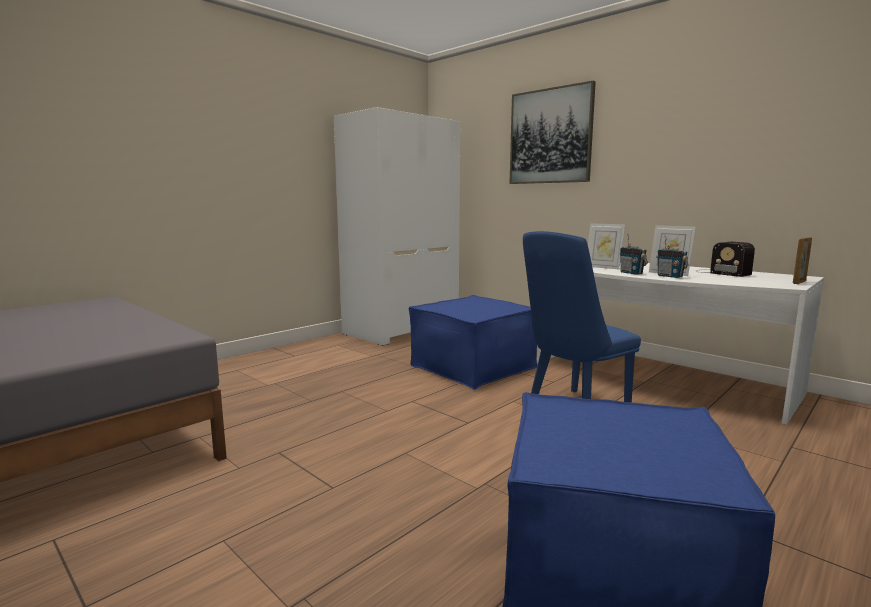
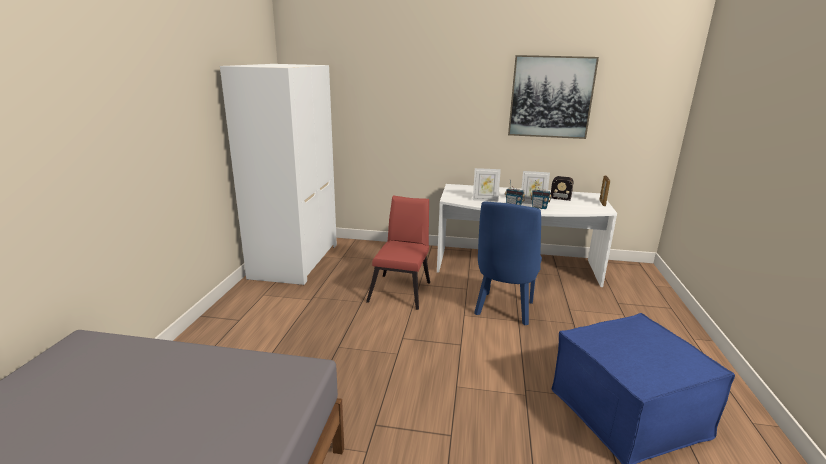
camera: 35 degrees left, 10 degrees up
blue ottoman [409,295,537,390] -> red chair [366,195,430,310]
picture [509,81,596,184] -> picture moved to [508,55,599,139]

